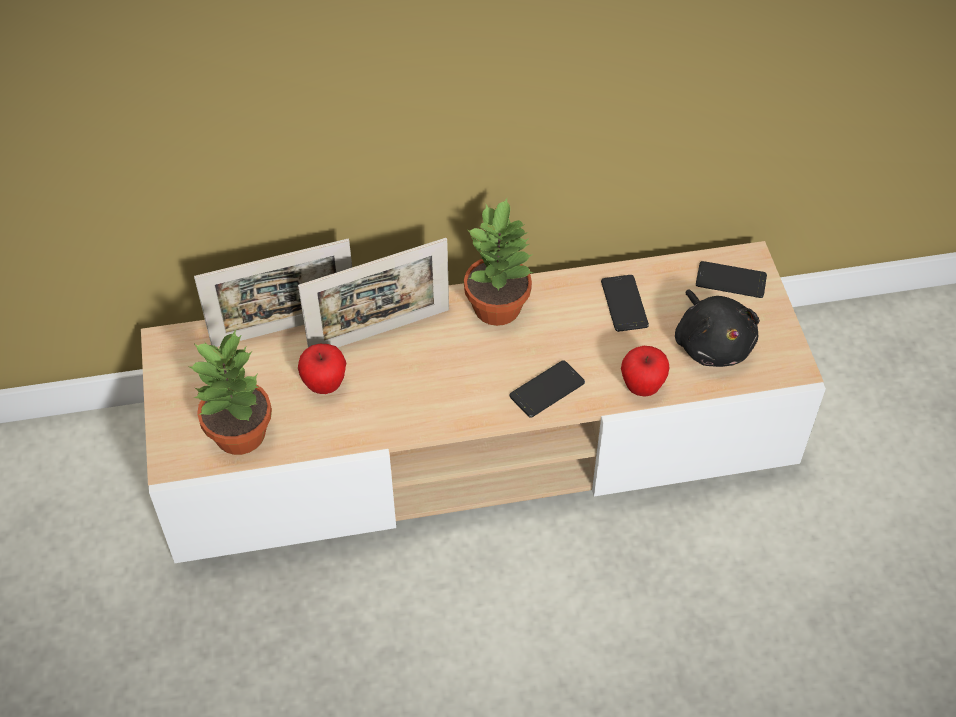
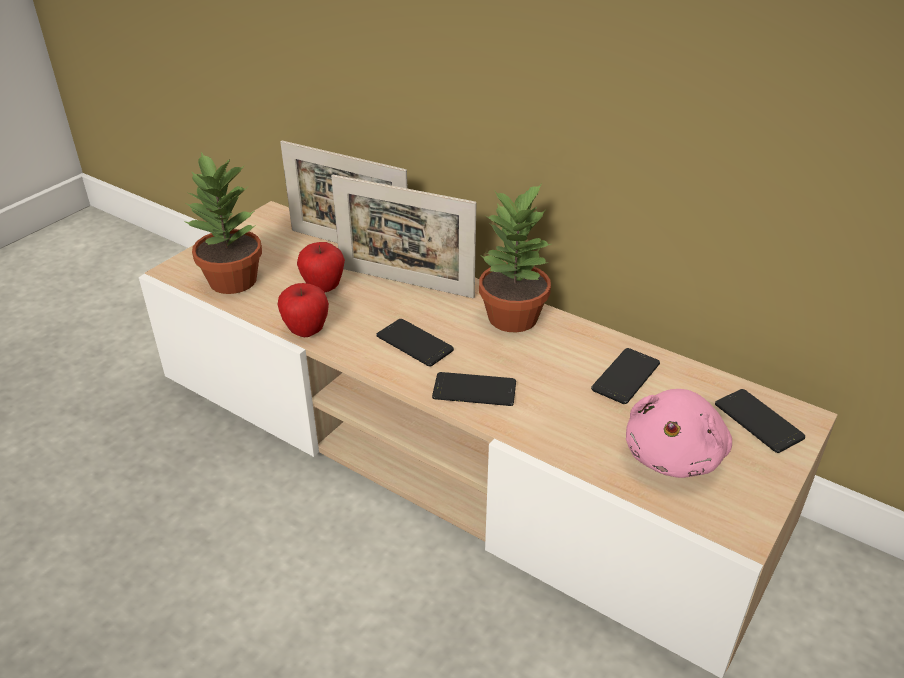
camera: 45 degrees right, 15 degrees down
apple [621,346,670,397] -> apple moved to [278,283,329,337]
black plush toy [675,289,760,367] -> pink plush toy [626,389,732,478]
none -> phone [376,319,454,367]

